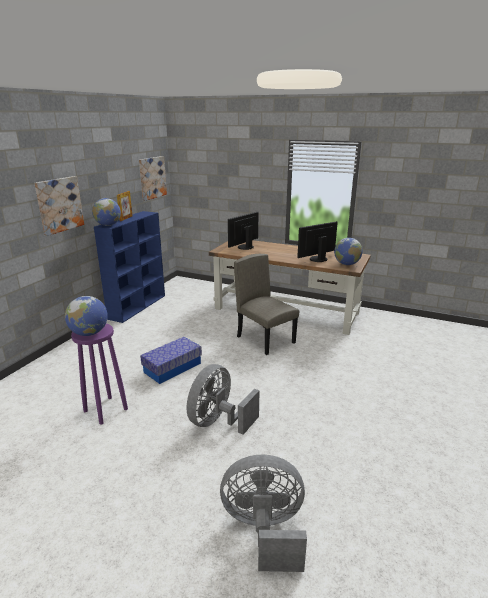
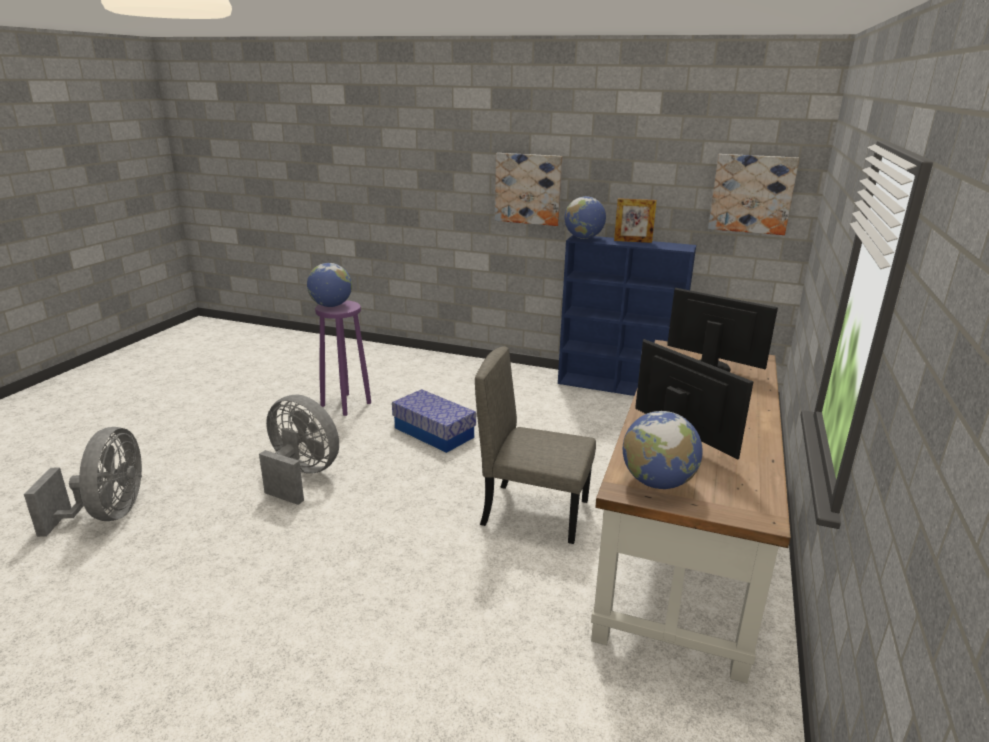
camera: 85 degrees right, 0 degrees up
beige chair [234,254,299,355] -> beige chair turned 120 degrees counterclockwise [475,346,596,544]

